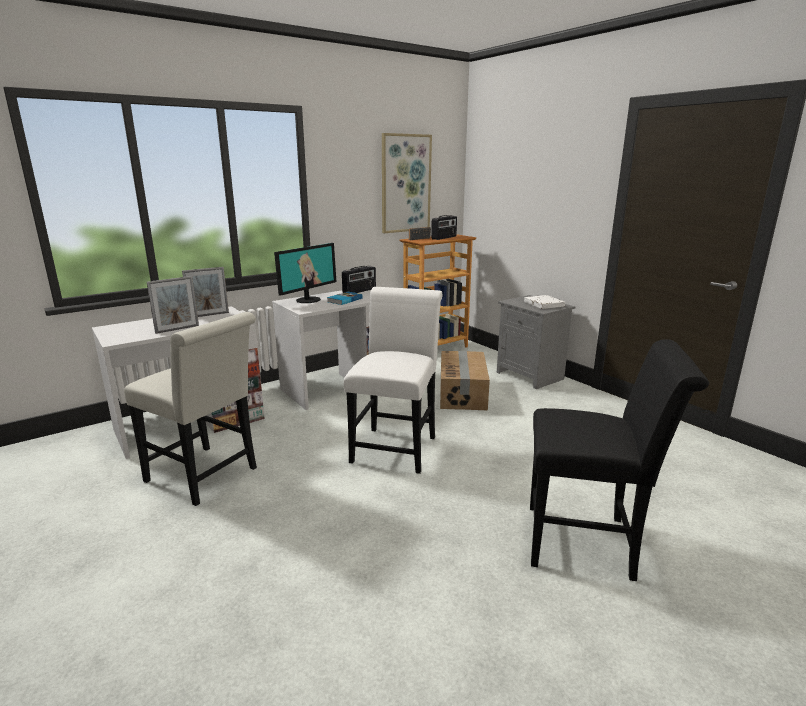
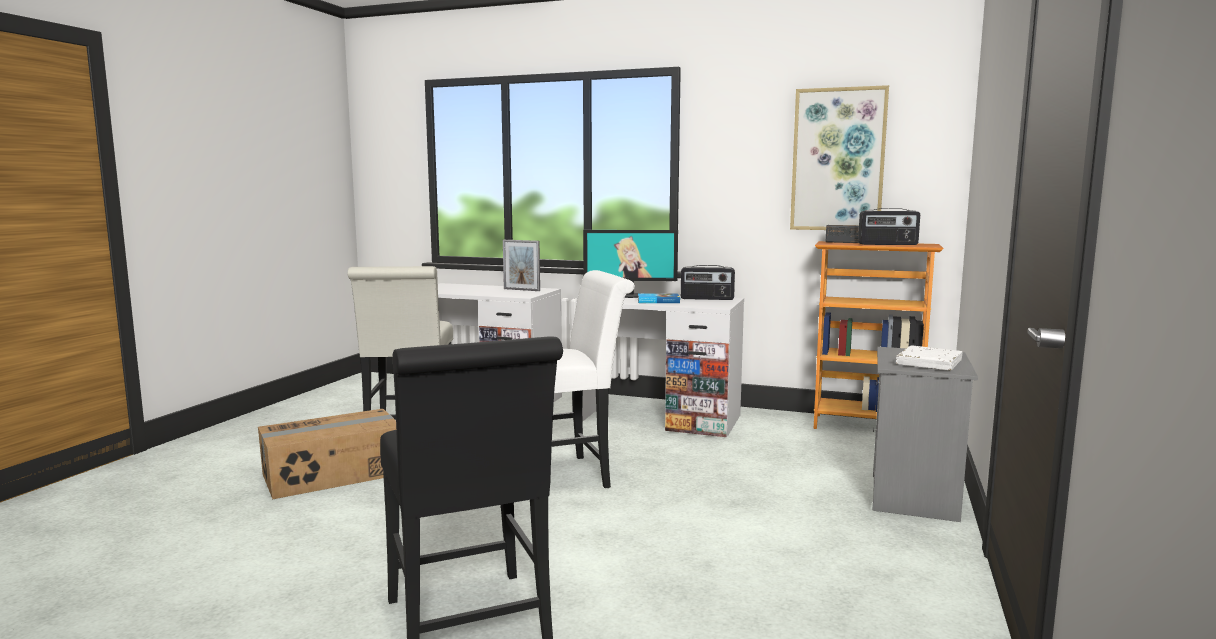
camera: 55 degrees right, 10 degrees down
picture frame [147,276,199,334] -> none
cardboard box [440,351,490,410] -> cardboard box moved to [258,409,396,499]

